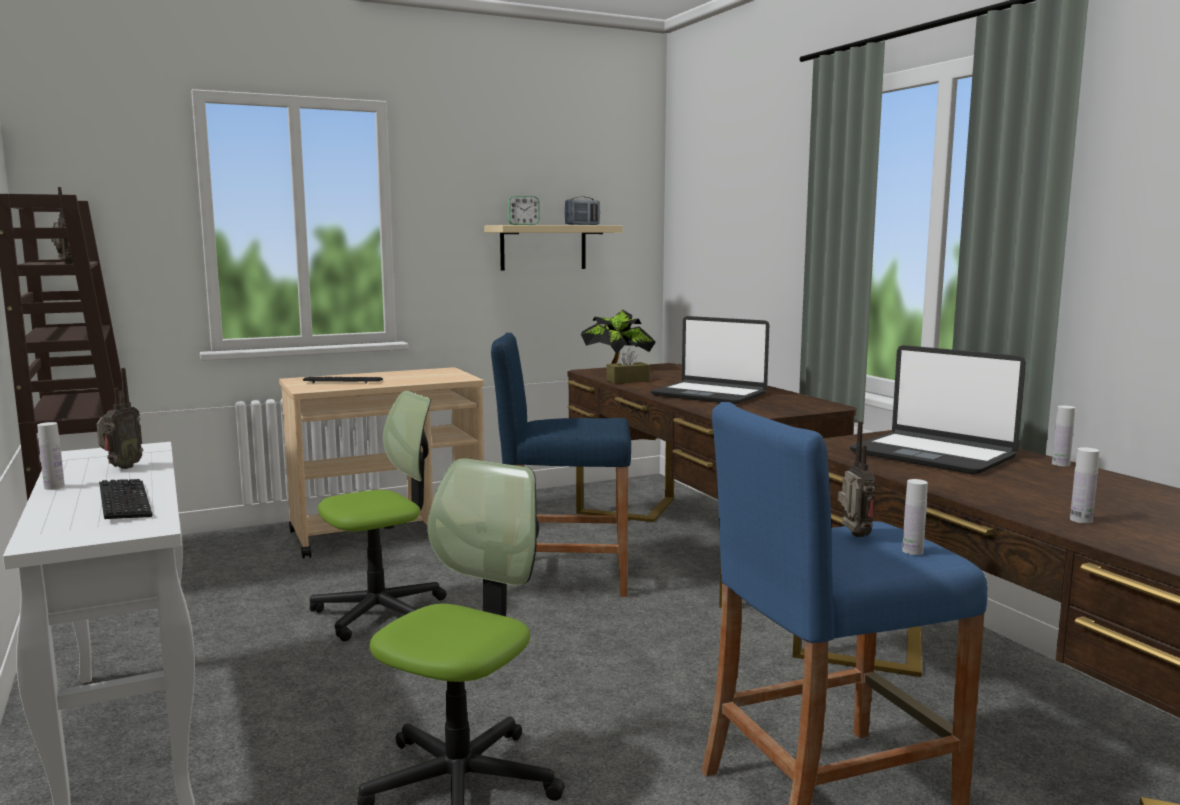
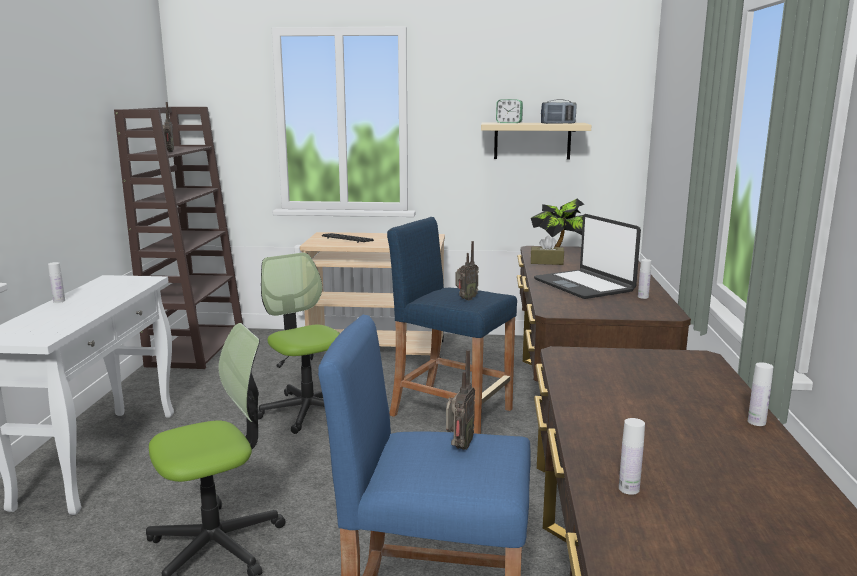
camera: 30 degrees right, 5 degrees up
radio [97,368,143,469] -> radio moved to [455,241,479,301]
keyboard [99,479,152,519] -> none
office chair [310,391,447,641] -> office chair turned 120 degrees counterclockwise [258,252,340,434]
laptop [850,345,1026,475] -> none
white bottle [902,479,928,555] -> white bottle moved to [638,259,652,299]

